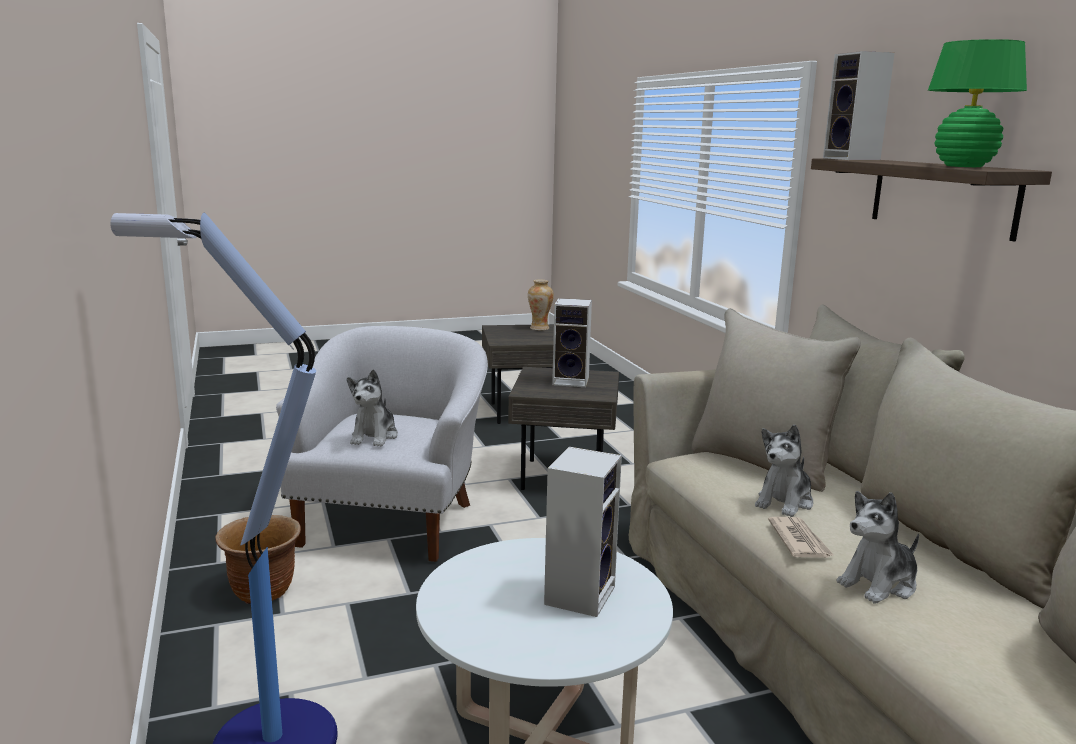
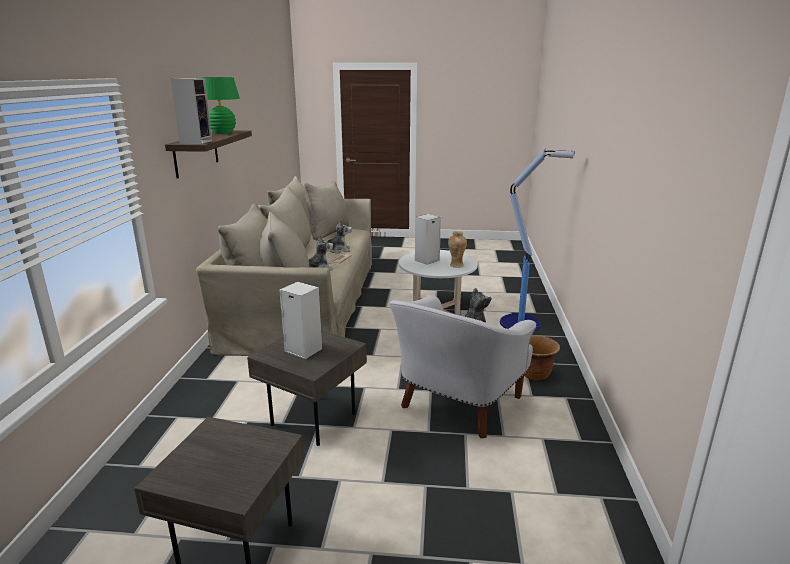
camera: 155 degrees left, 5 degrees up
vase [528,279,554,330] -> vase moved to [448,231,467,268]

